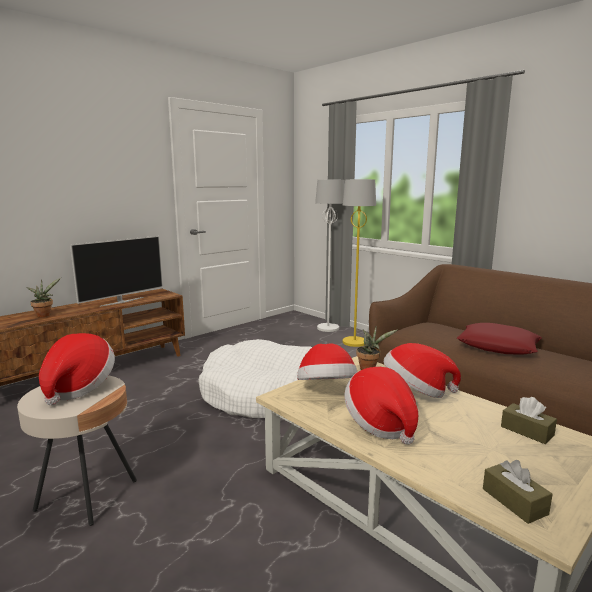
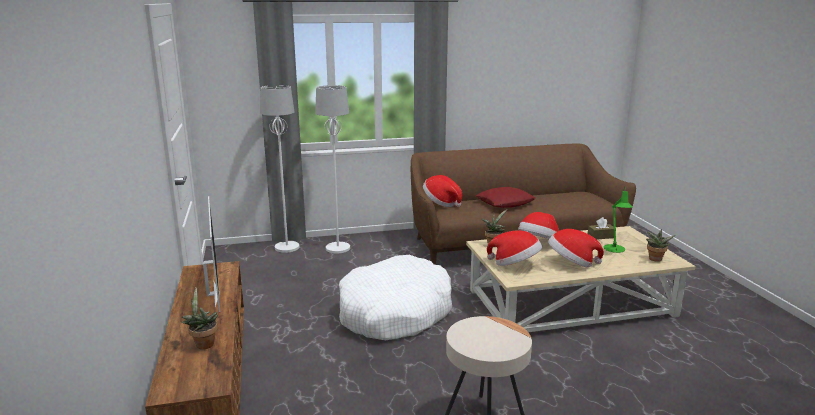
camera: 60 degrees left, 5 degrees up
hat [39,333,115,405] -> hat moved to [423,175,462,207]
yellow floor lamp [343,179,376,347] -> white floor lamp [315,85,350,254]
brown tissue box [483,460,553,524] -> potted plant [646,229,675,262]
none -> green table lamp [604,188,633,253]

